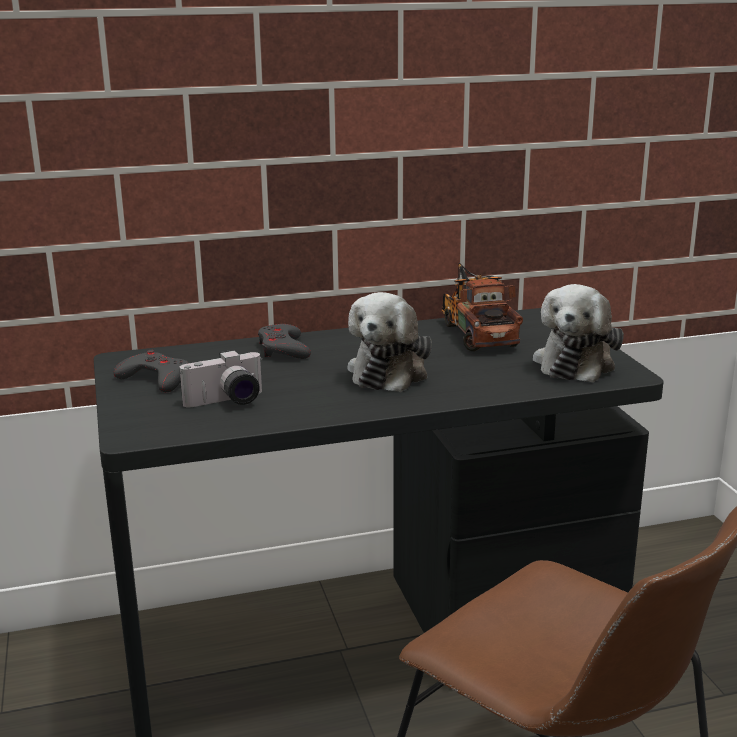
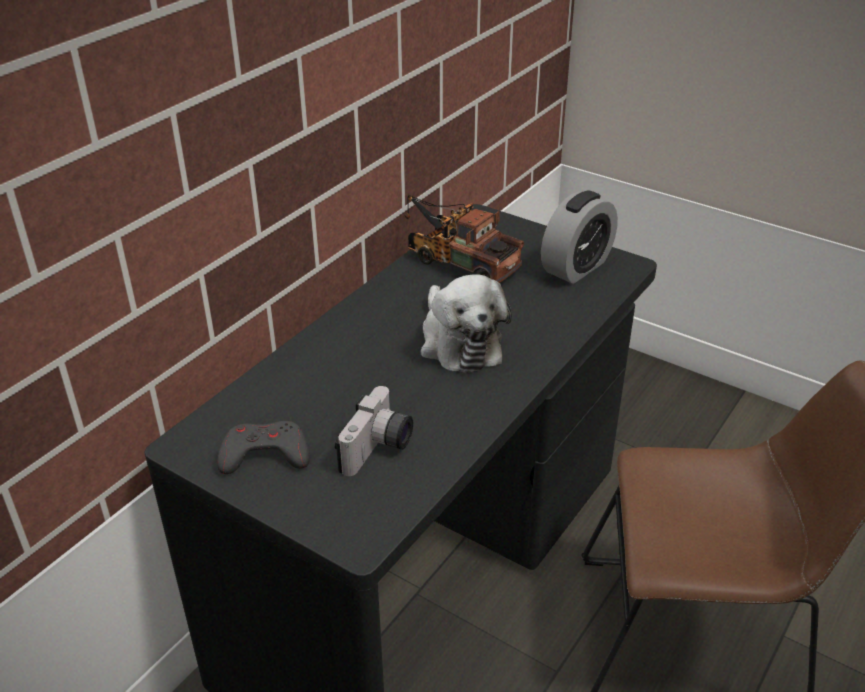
camera: 40 degrees left, 15 degrees up
grey game controller [258,324,311,359] -> none
plush toy [533,284,624,383] -> alarm clock [541,190,618,284]

